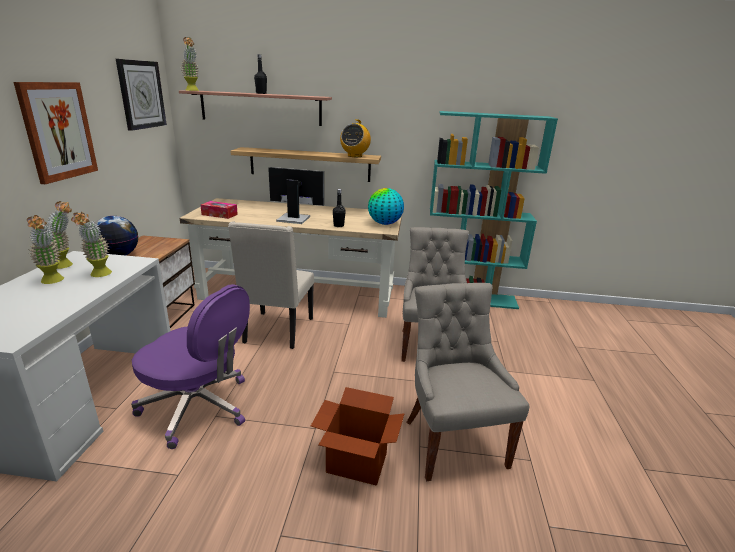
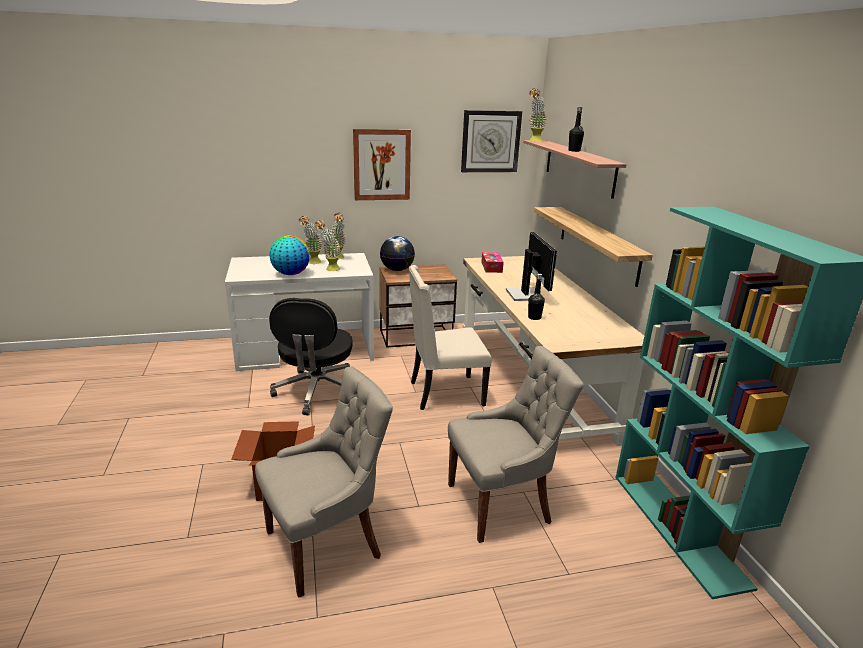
camera: 70 degrees right, 0 degrees up
purple office chair [131,284,250,449] -> black office chair [269,298,353,415]
radio [340,119,371,157] -> none
globe [368,188,404,225] -> globe moved to [269,236,310,275]

